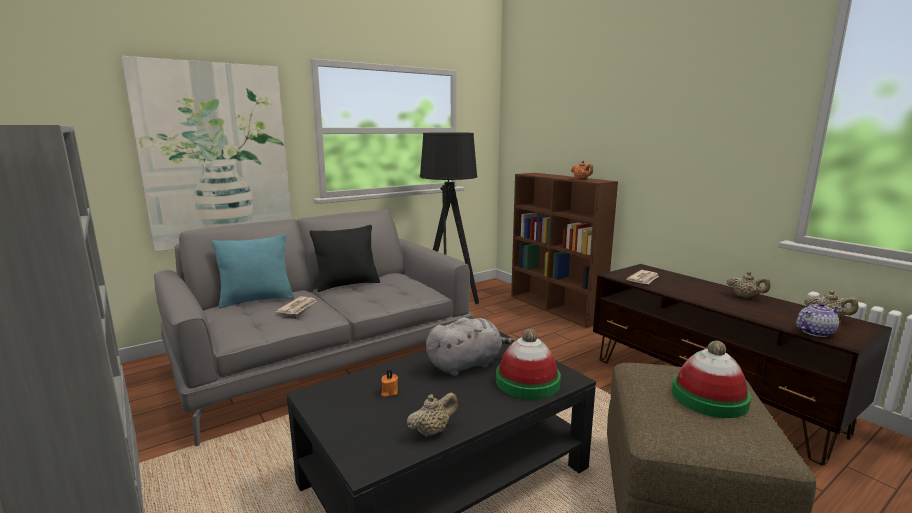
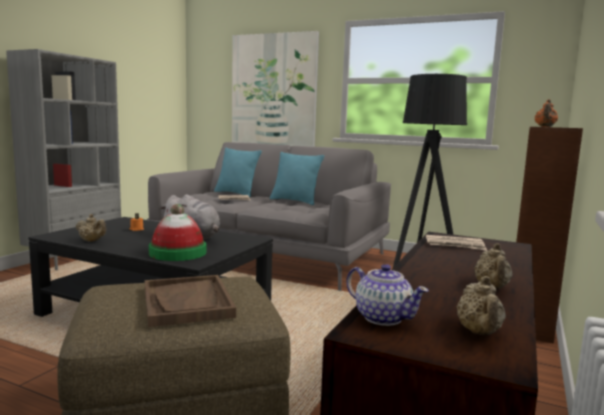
camera: 60 degrees right, 5 degrees down
black pillow [310,225,380,292] -> turquoise pillow [270,152,324,205]
hat [672,341,751,418] -> brown tray [145,275,236,327]

